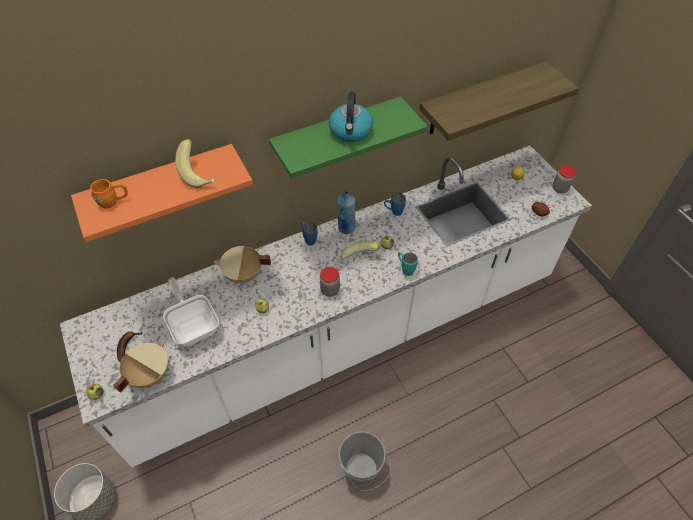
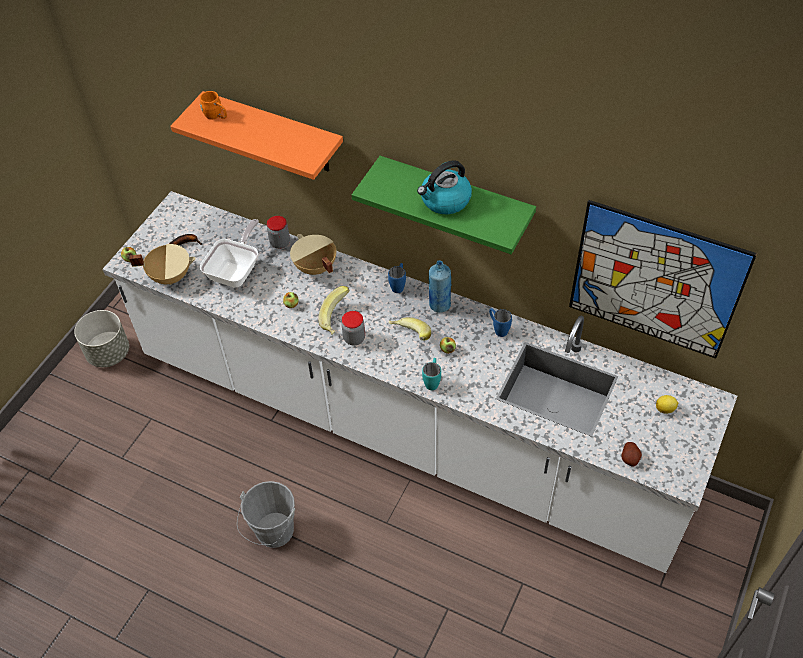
camera: 55 degrees right, 0 degrees up
banana [175,139,215,188] -> banana moved to [318,286,350,335]
shelf [419,61,579,141] -> picture [569,200,757,359]
jar [553,166,576,193] -> jar moved to [267,216,290,249]

